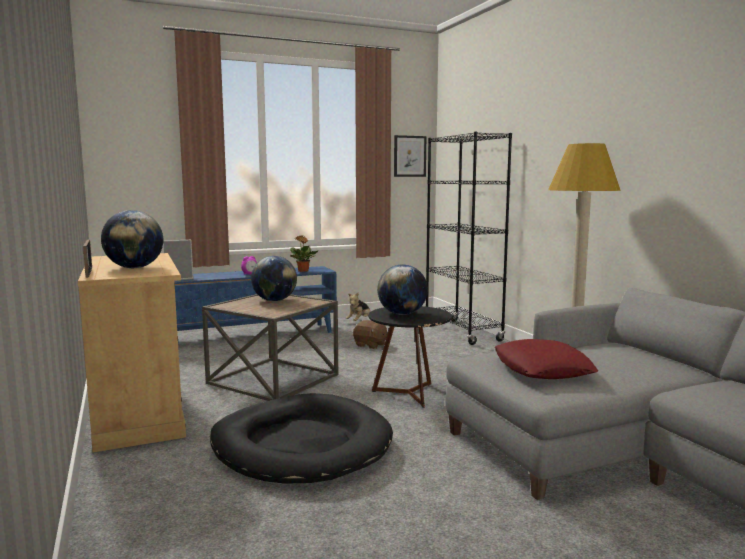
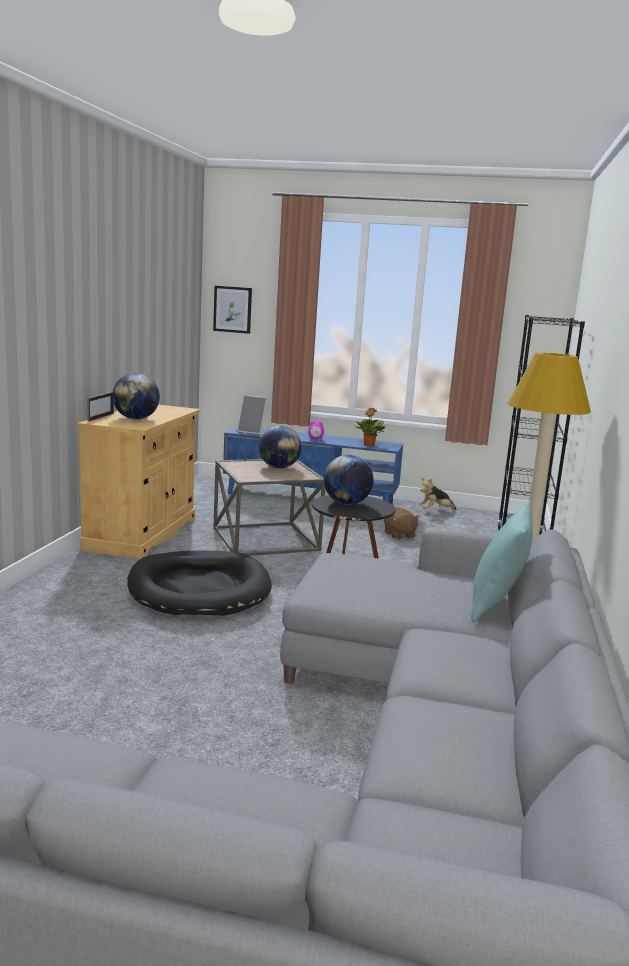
camera: 35 degrees right, 5 degrees up
picture [394,135,426,177] -> picture moved to [213,286,252,334]
red pillow [495,339,598,379] -> none
none -> turquoise pillow [471,502,533,622]

